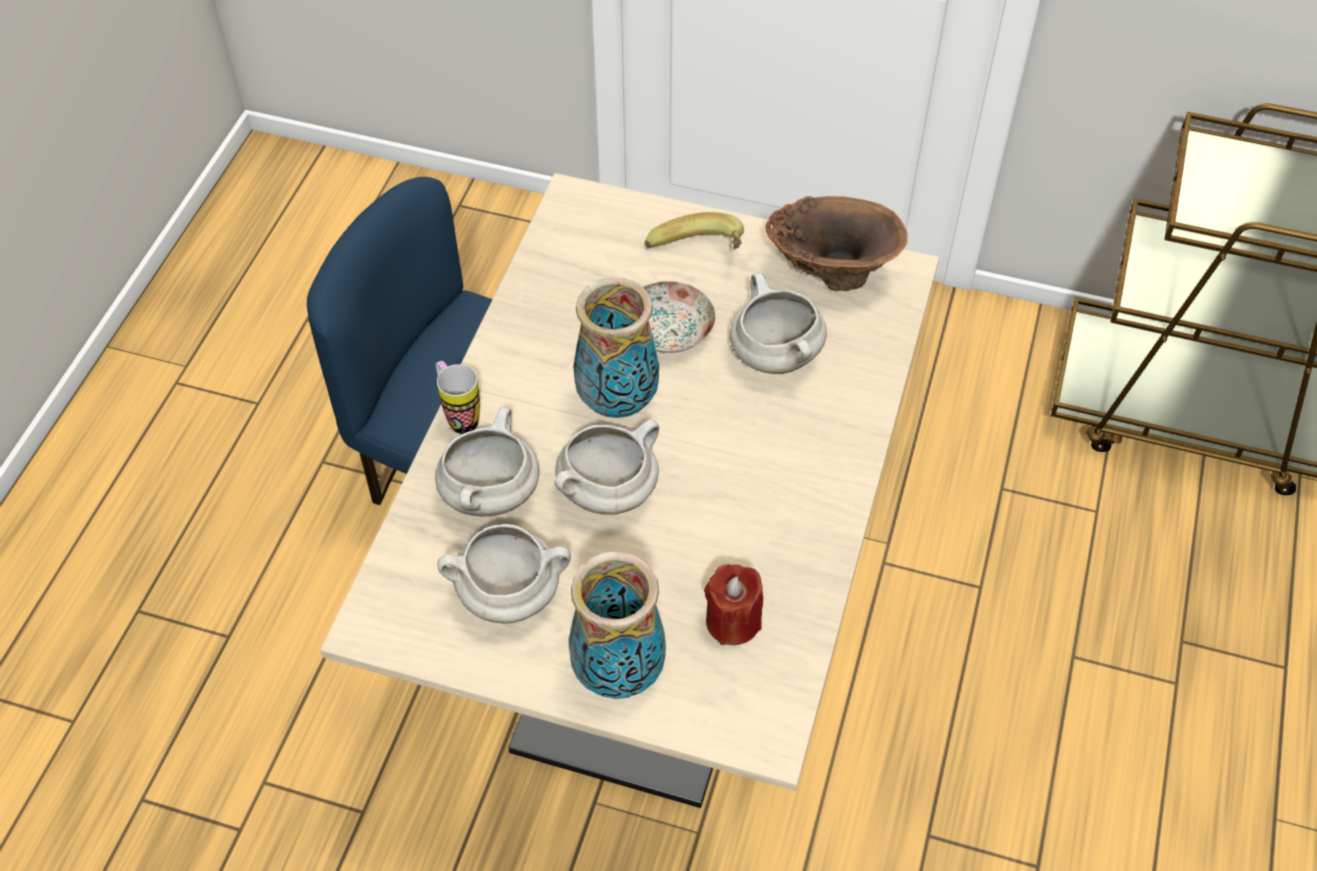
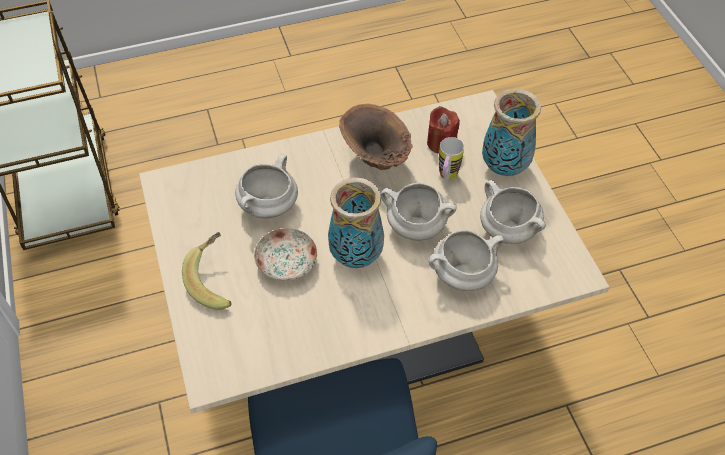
camera: 125 degrees left, 0 degrees up
mug [436,361,480,434] -> mug moved to [439,137,464,180]
brown vase [766,196,908,291] -> brown vase moved to [339,104,412,170]

